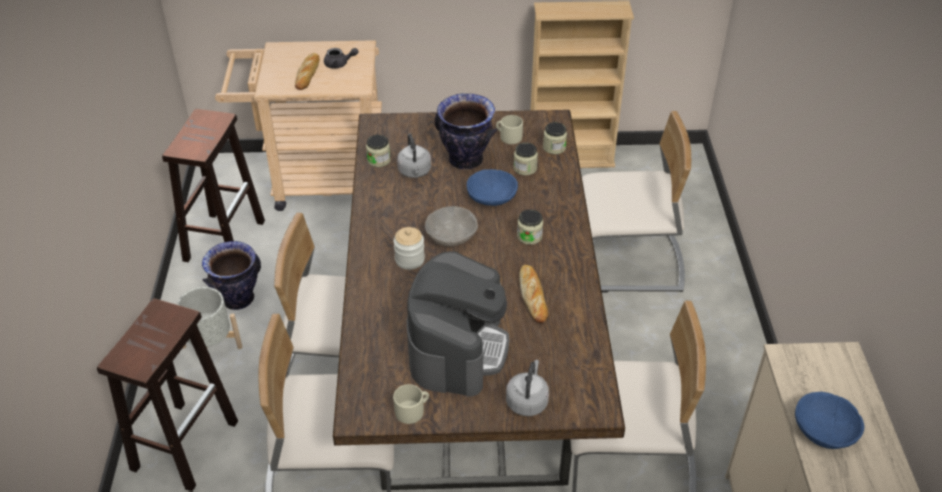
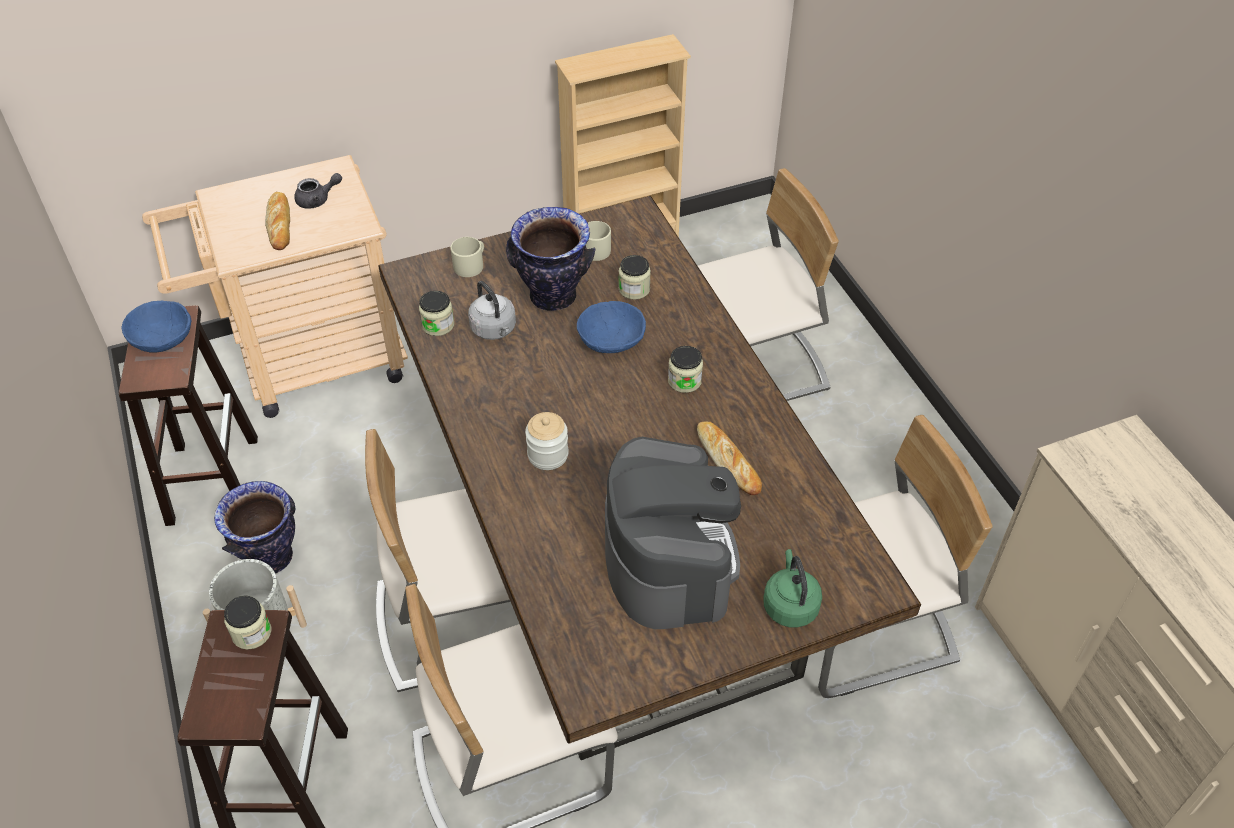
camera: 20 degrees left, 5 degrees up
beige mug [393,384,429,424] -> beige mug moved to [451,237,484,277]
grey bowl [425,206,478,247] -> none
grey kettle [506,360,549,416] -> green kettle [763,549,822,628]
jar [543,122,567,154] -> jar moved to [224,595,271,650]
blue bowl [795,392,864,449] -> blue bowl moved to [121,301,191,353]

